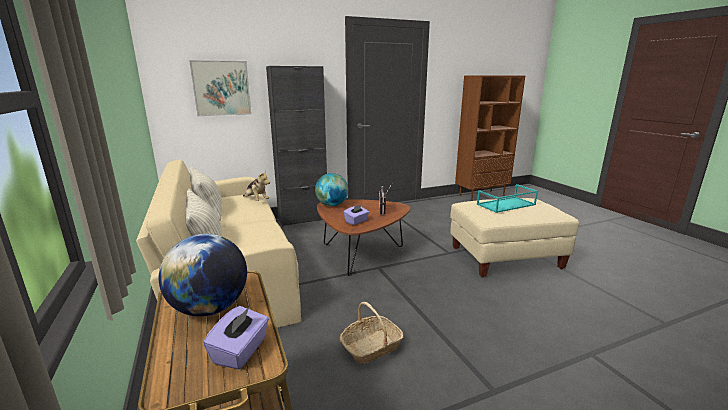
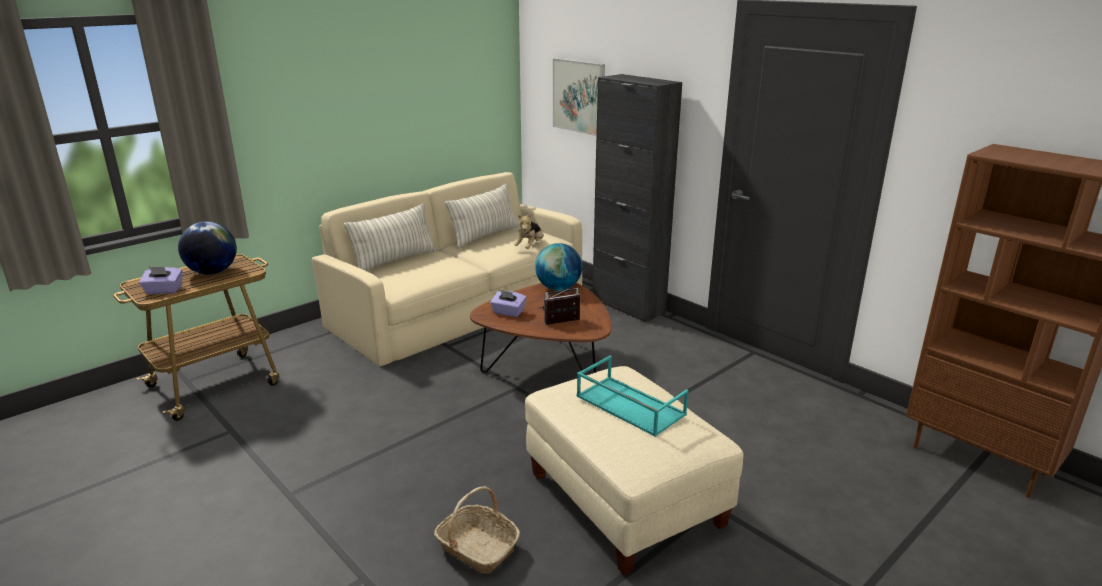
camera: 70 degrees right, 5 degrees up
basket [340,302,403,364] -> basket moved to [434,486,520,574]

